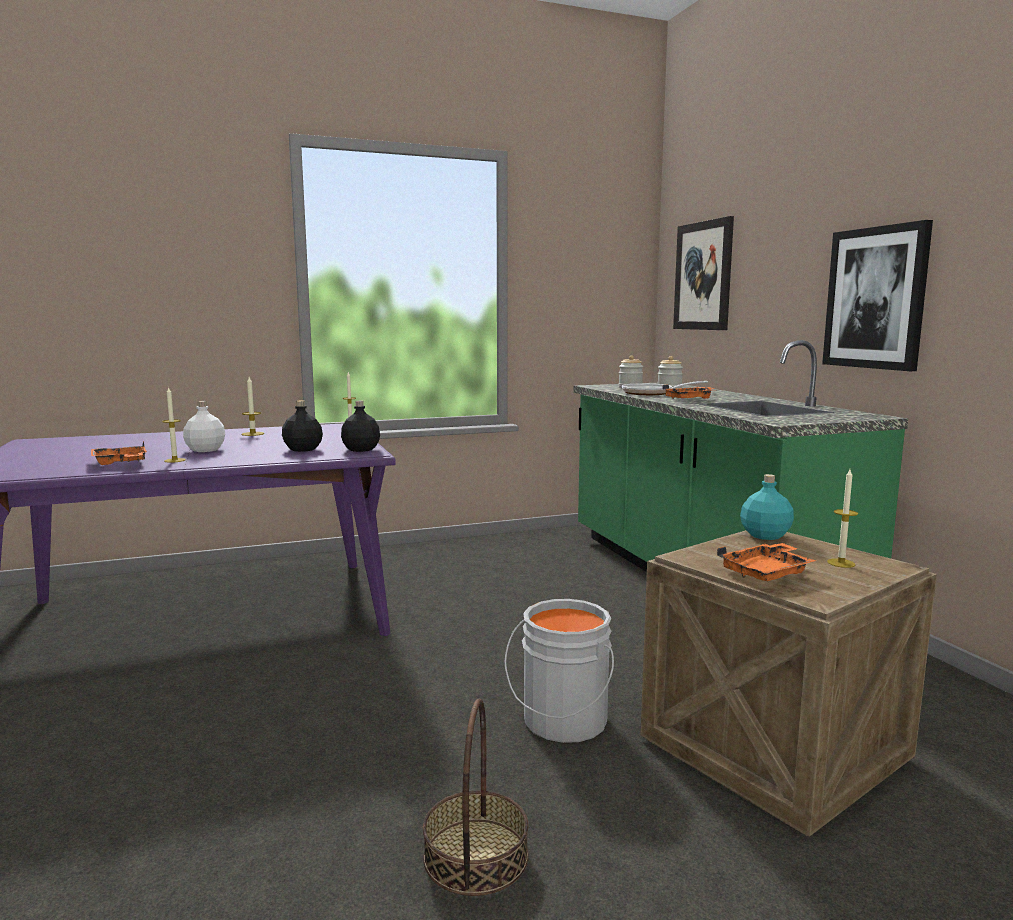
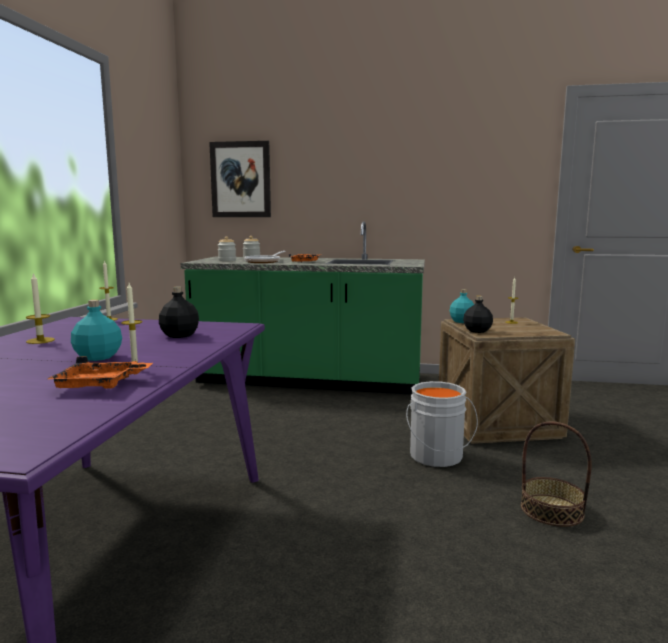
camera: 60 degrees left, 0 degrees up
white bottle [183,401,225,452] -> turquoise bottle [71,300,122,361]
black bottle [341,401,380,452] -> black bottle moved to [463,296,493,333]
orange tray [717,543,816,581] -> none
picture [822,220,933,371] -> none

